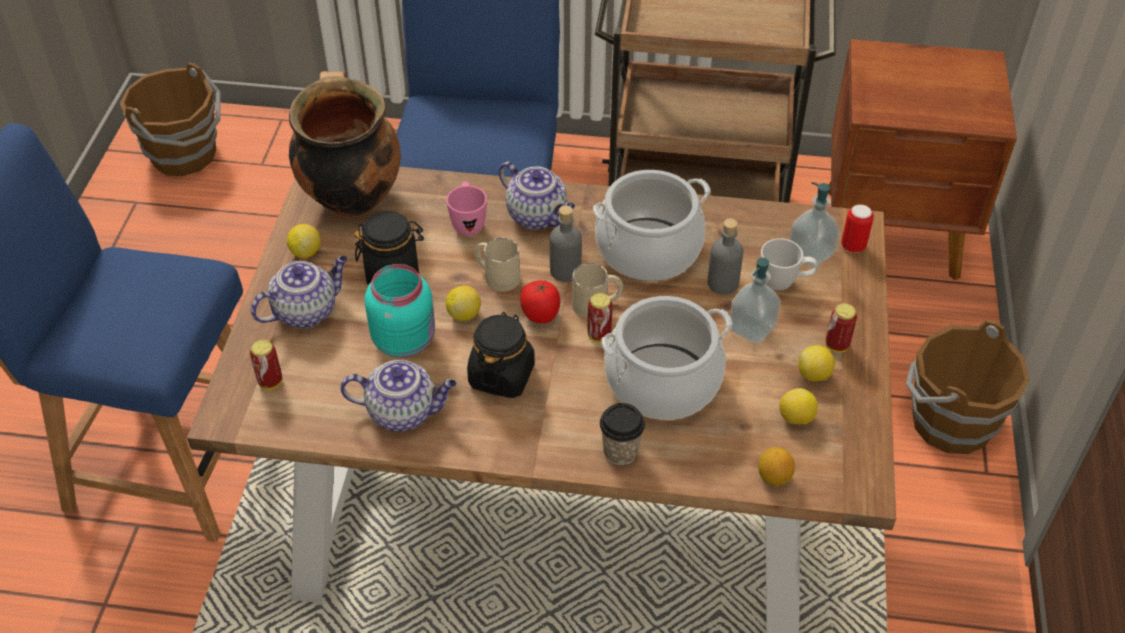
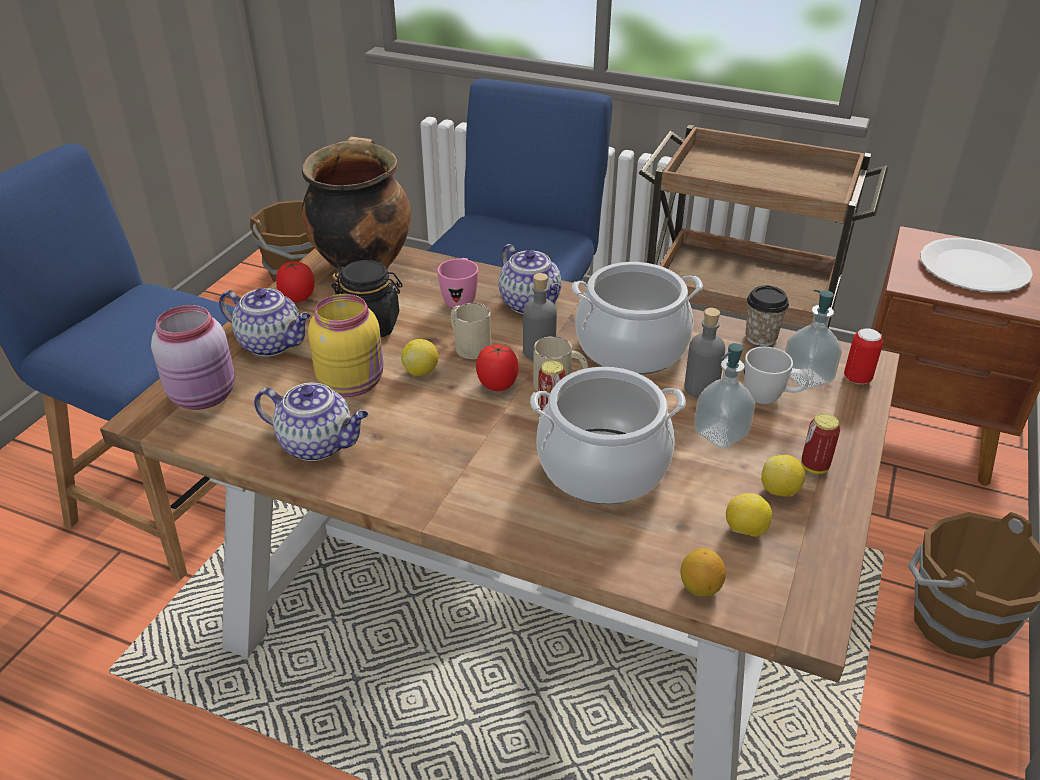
camera: 15 degrees right, 10 degrees down
can [250,340,282,390] -> pink jar [151,305,235,410]
teapot [251,256,348,328] -> teapot turned 45 degrees clockwise [219,288,311,357]
lemon [286,224,321,258] -> tomato [276,261,315,302]
turquoise jar [365,264,435,358] -> yellow jar [308,294,383,397]
black jar [467,312,535,398] -> none
cup [600,403,645,465] -> cup moved to [745,285,789,346]
none -> white plate [920,238,1033,292]

